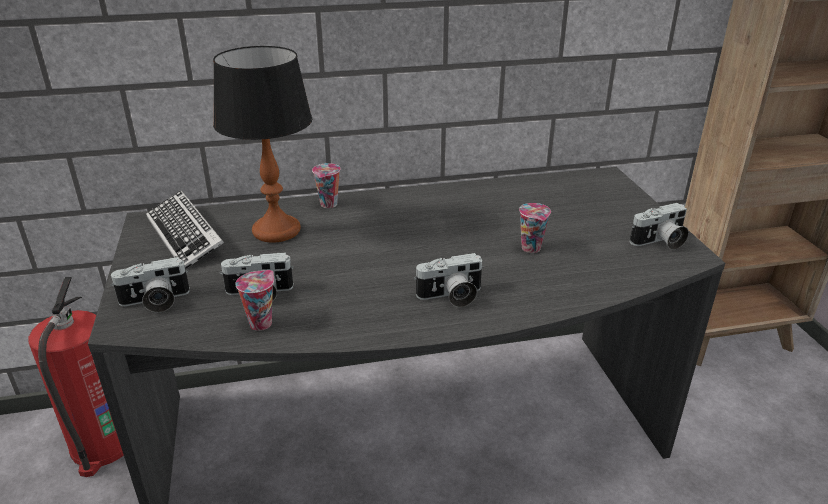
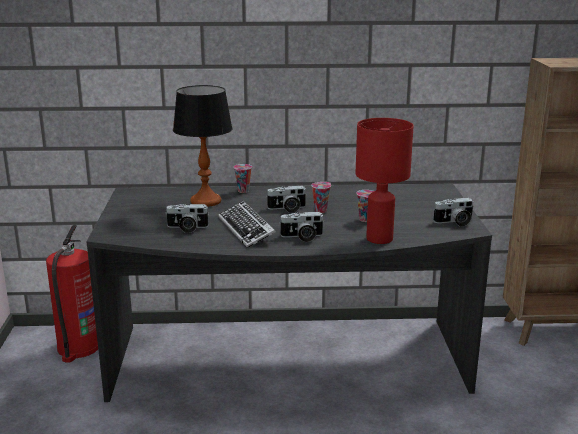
camera: 10 degrees right, 10 degrees down
camera [110,257,190,313] -> camera moved to [267,186,307,213]
keyboard [146,191,224,269] -> keyboard moved to [218,201,276,248]
cup [235,270,274,331] -> cup moved to [311,182,331,213]
none -> red table lamp [356,118,414,244]

